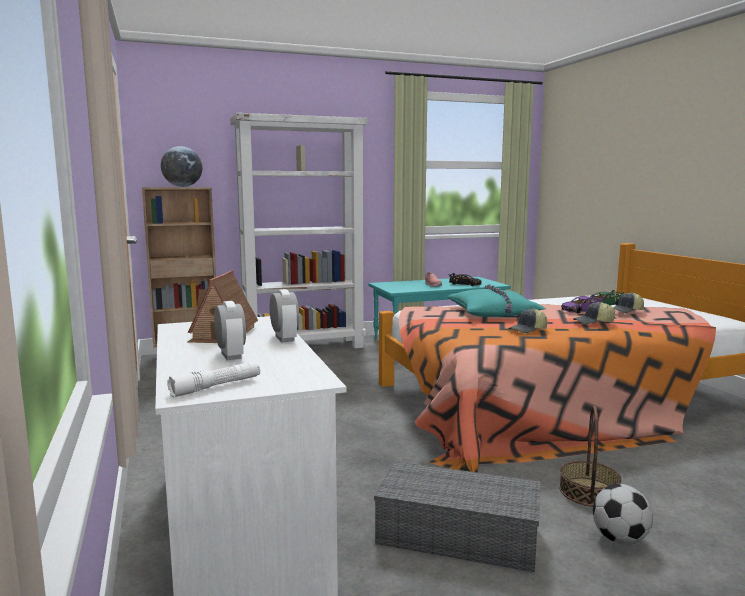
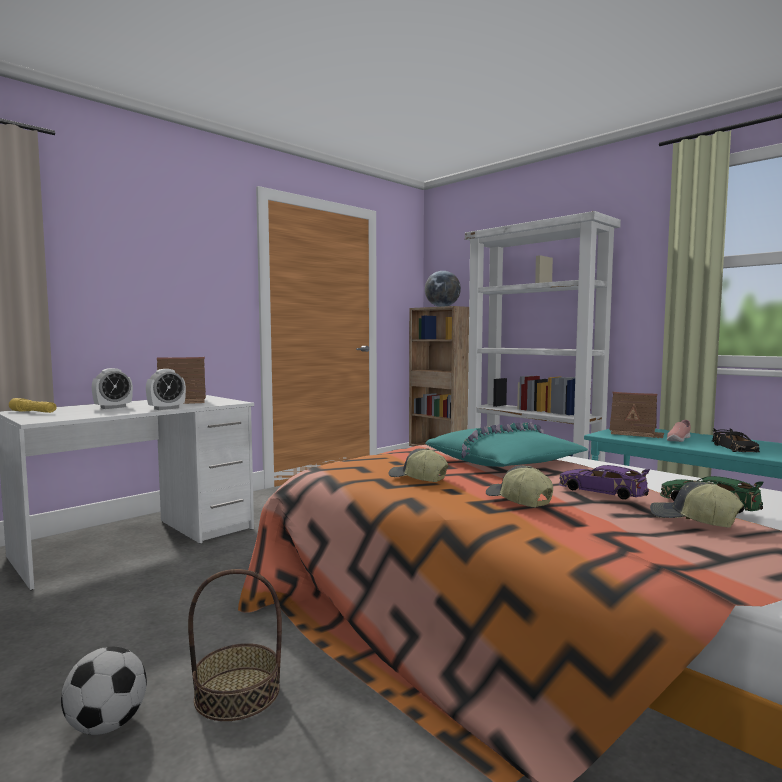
camera: 65 degrees right, 5 degrees down
white flashlight [167,362,260,397] -> yellow flashlight [9,398,57,413]
grey storage box [374,461,541,572] -> none
none -> toy house [609,392,664,438]

